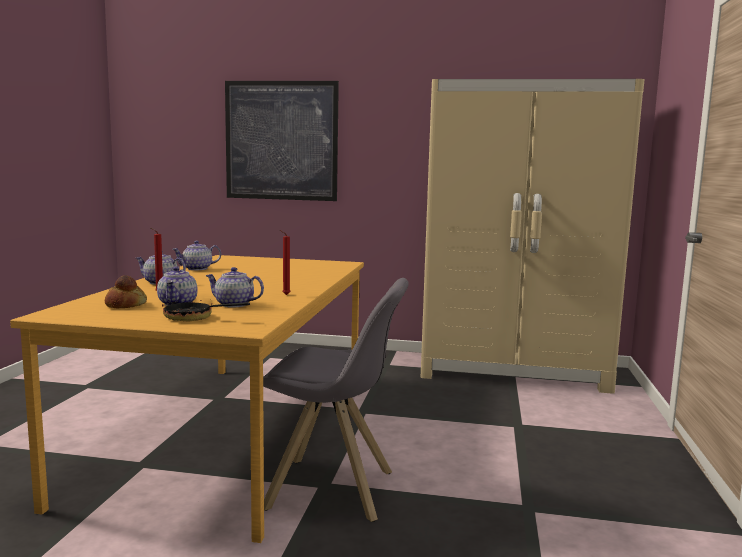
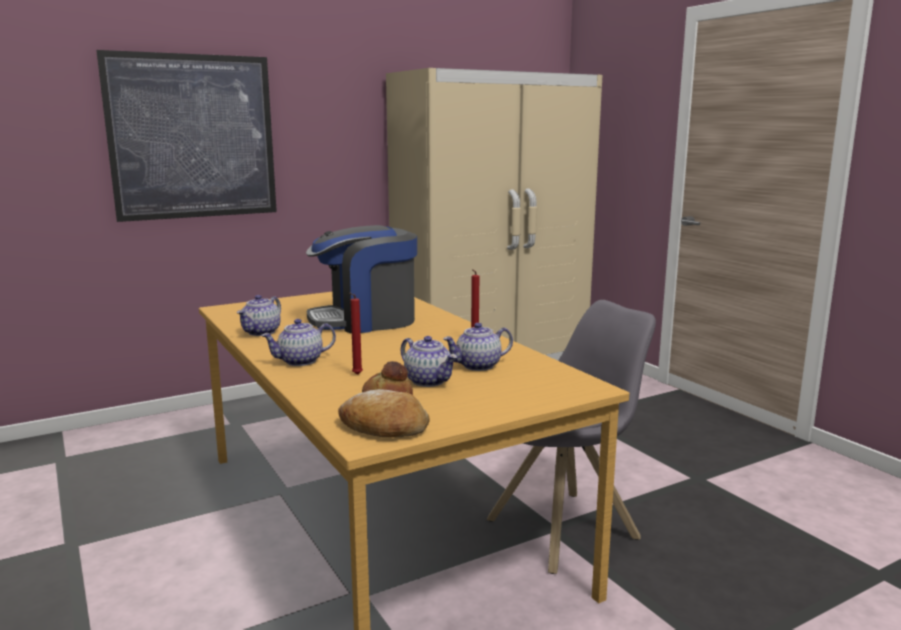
camera: 40 degrees left, 5 degrees up
frying pan [162,293,250,321] -> none
none -> coffee machine [306,225,417,334]
none -> bread [338,389,429,437]

